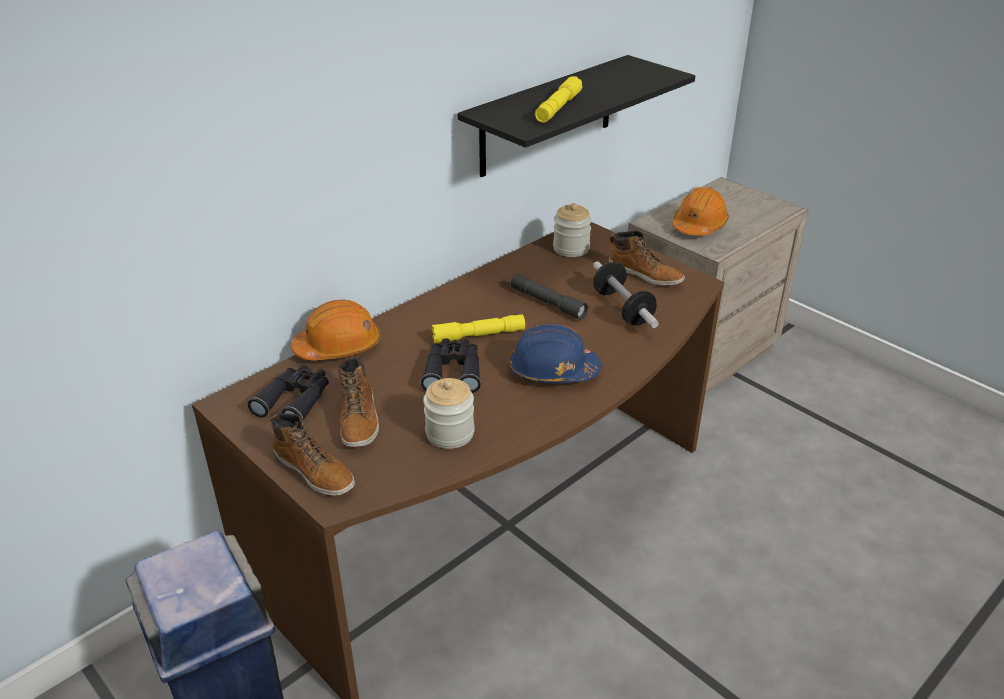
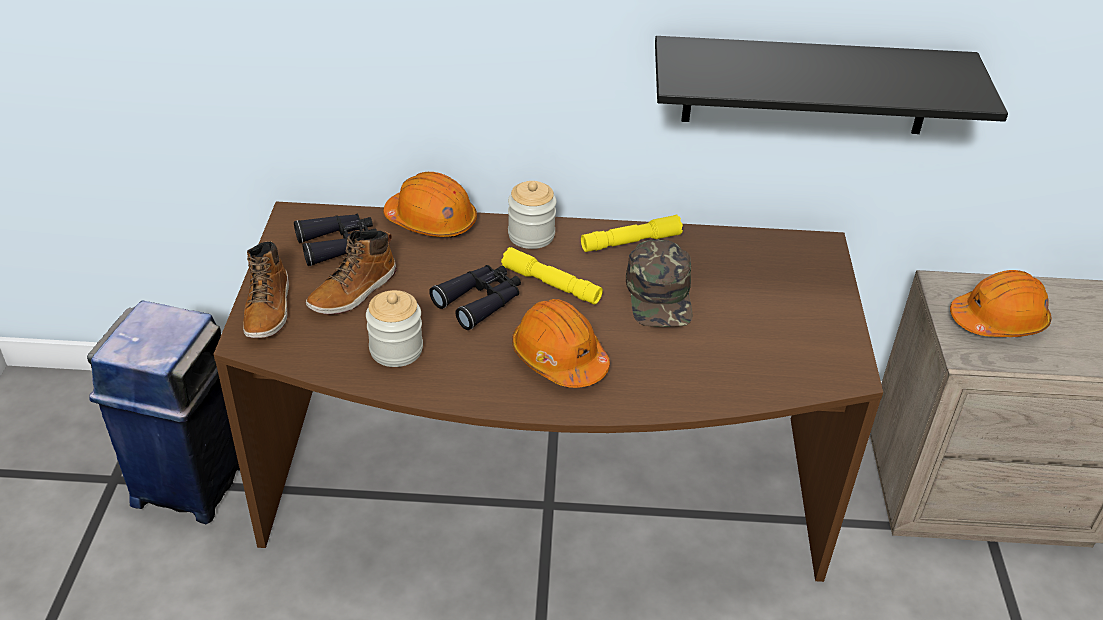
camera: 45 degrees right, 5 degrees up
blue hard hat [509,323,601,384] -> orange hard hat [512,299,610,388]
grey flashlight [511,274,589,320] -> green cap [626,240,692,327]
yellow flashlight [535,76,583,123] -> yellow flashlight moved to [581,214,683,252]
jar [553,203,592,257] -> jar moved to [508,181,556,249]
dumbbell [593,261,659,328] -> none
boot [609,231,685,286] -> none

